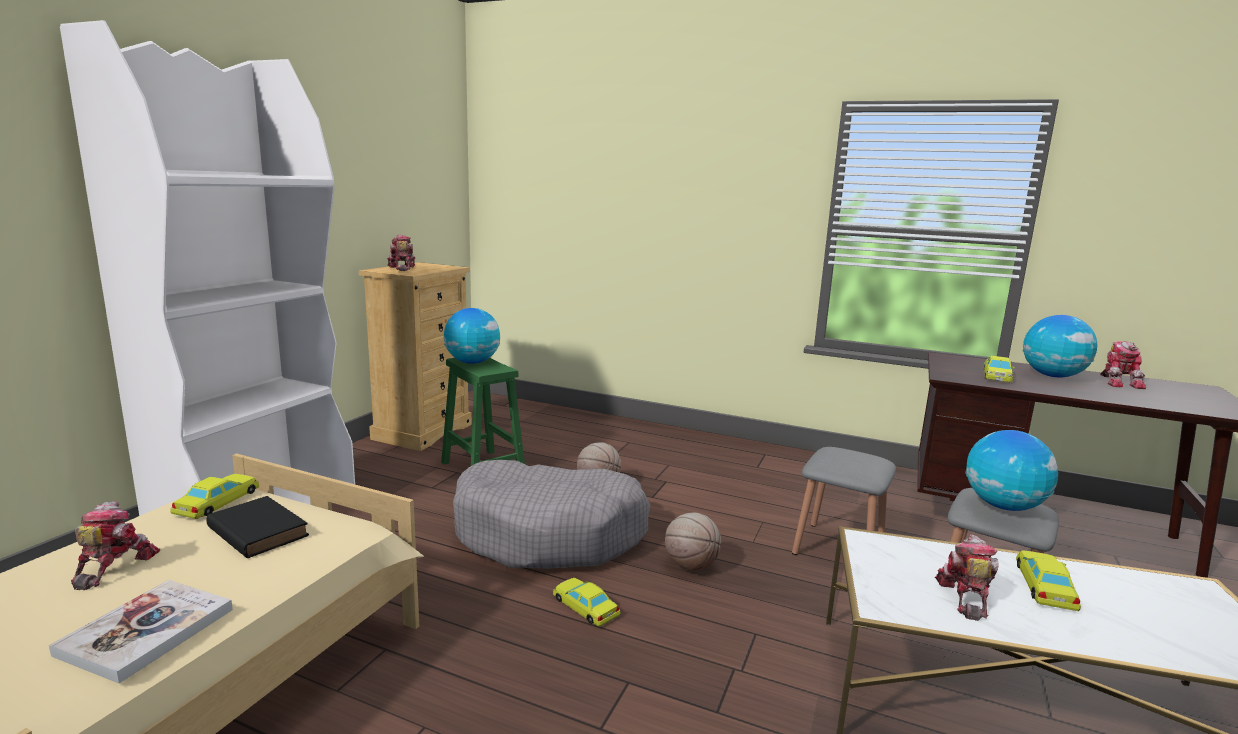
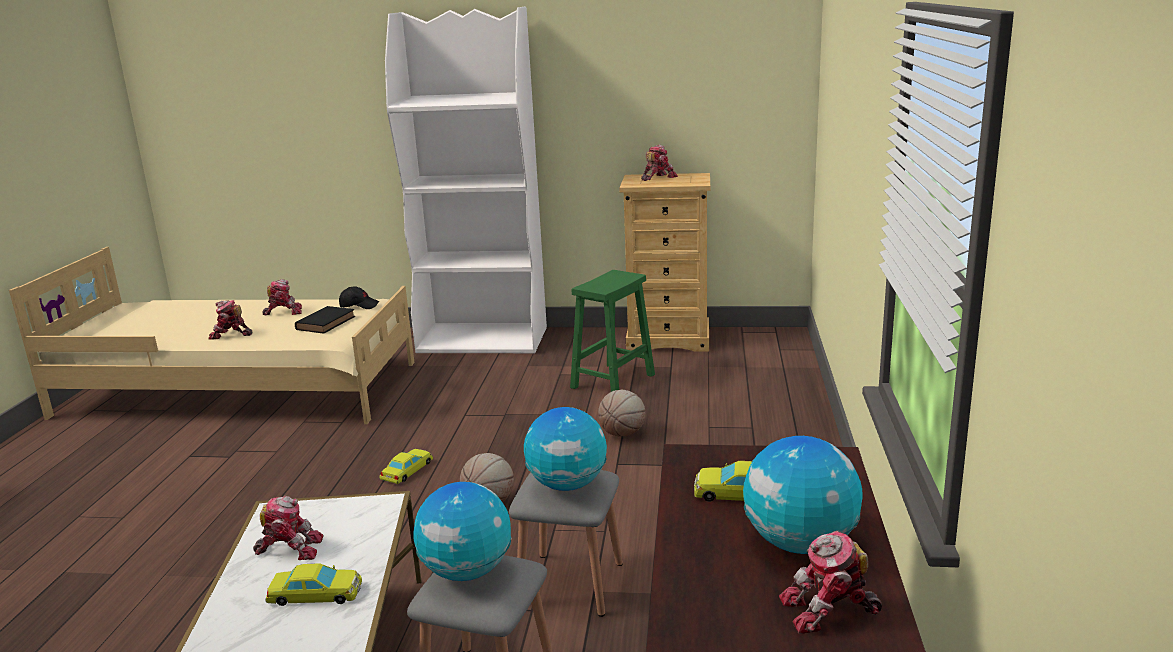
camera: 75 degrees right, 5 degrees up
book [49,580,233,683] -> toy robot [208,300,253,340]
yellow toy car [170,474,259,519] -> black cap [339,287,379,309]
globe [444,308,500,364] -> globe moved to [524,407,607,491]
grey dog bed [453,460,650,569] -> none

